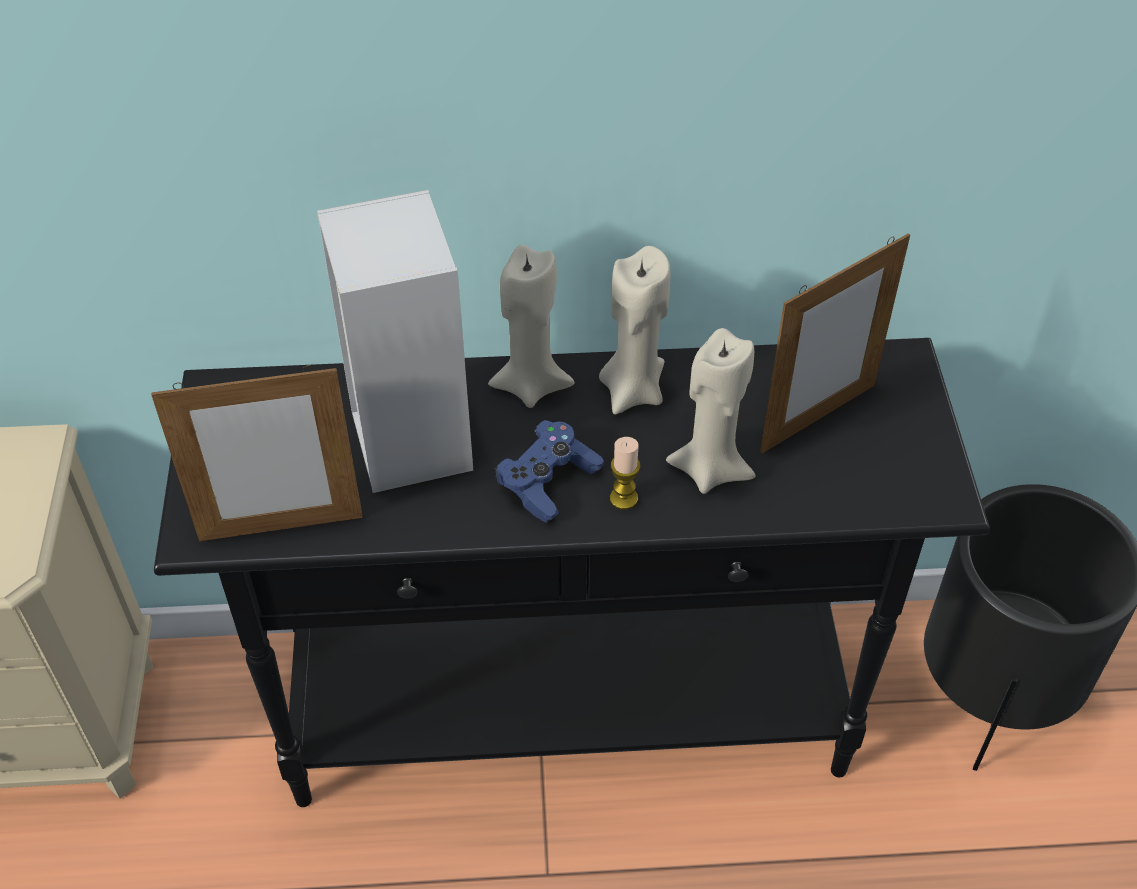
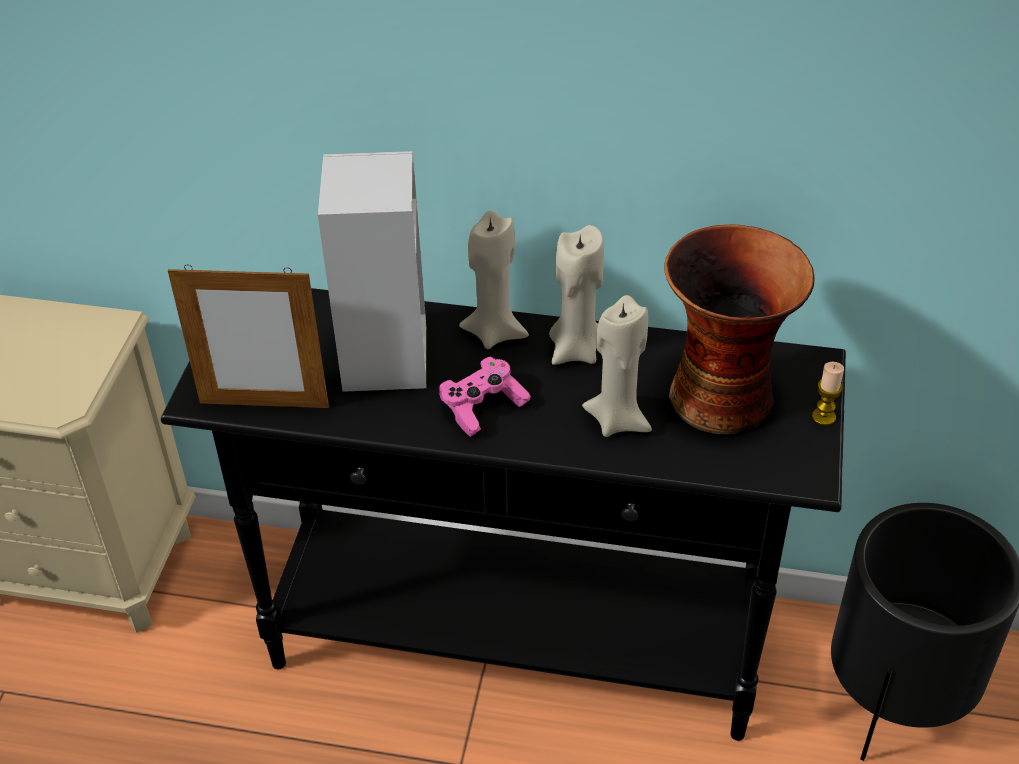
camera: 15 degrees right, 5 degrees down
blue game controller [494,420,604,523] -> pink game controller [438,357,531,437]
candle [610,437,640,510] -> candle moved to [812,362,844,426]
picture frame [760,233,910,453] -> vase [664,224,815,435]

